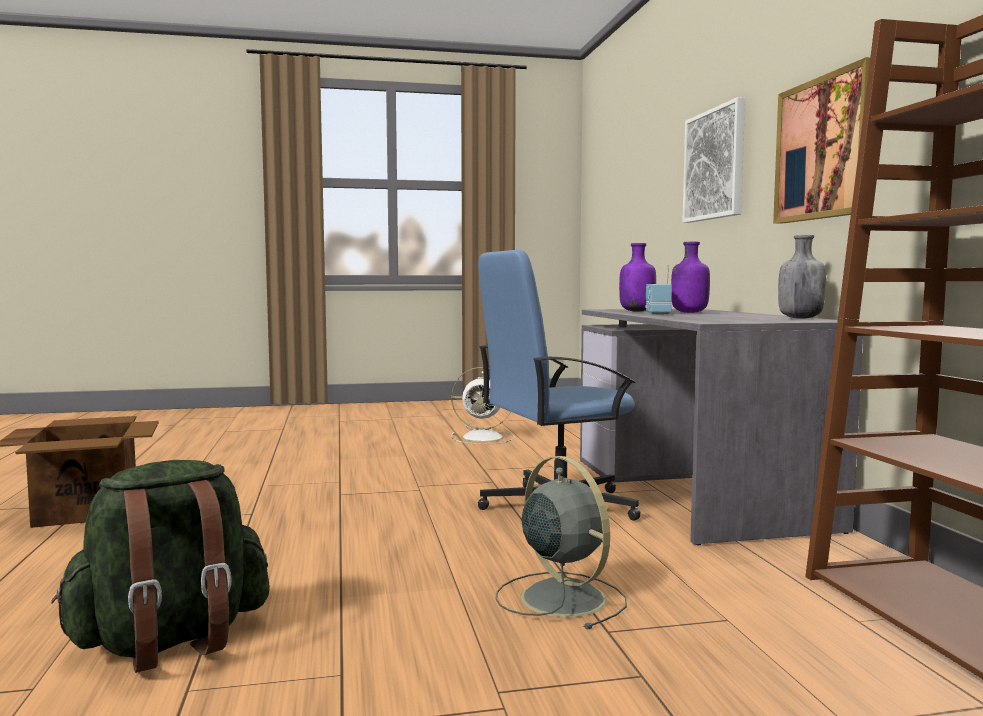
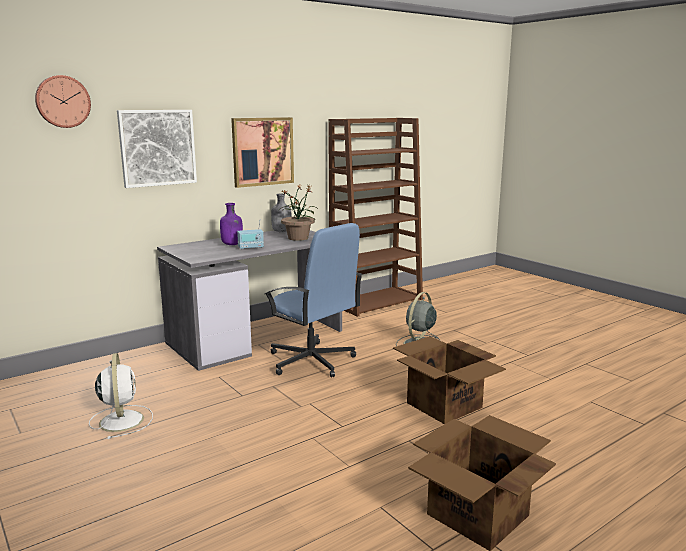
camera: 115 degrees left, 10 degrees up
green backpack [51,460,270,673] -> none
purple bottle [619,243,656,312] -> none
none -> wall clock [35,75,91,128]
none -> potted plant [279,184,318,241]
none -> cardboard box [393,336,506,424]

